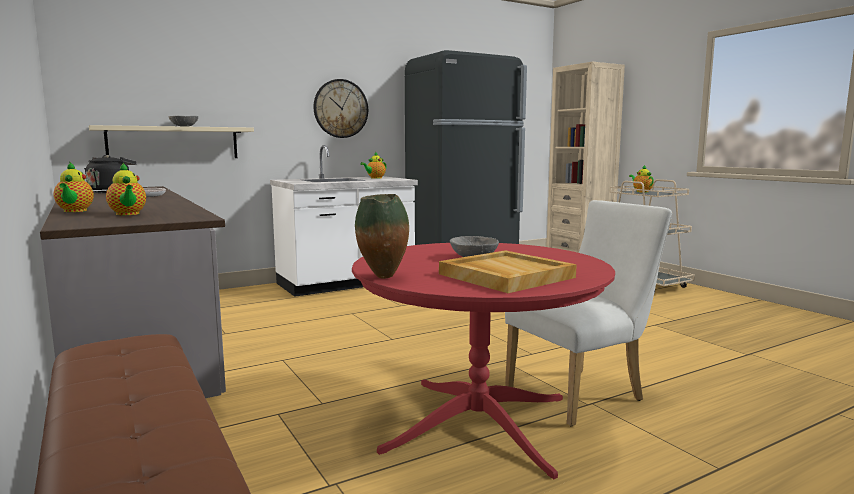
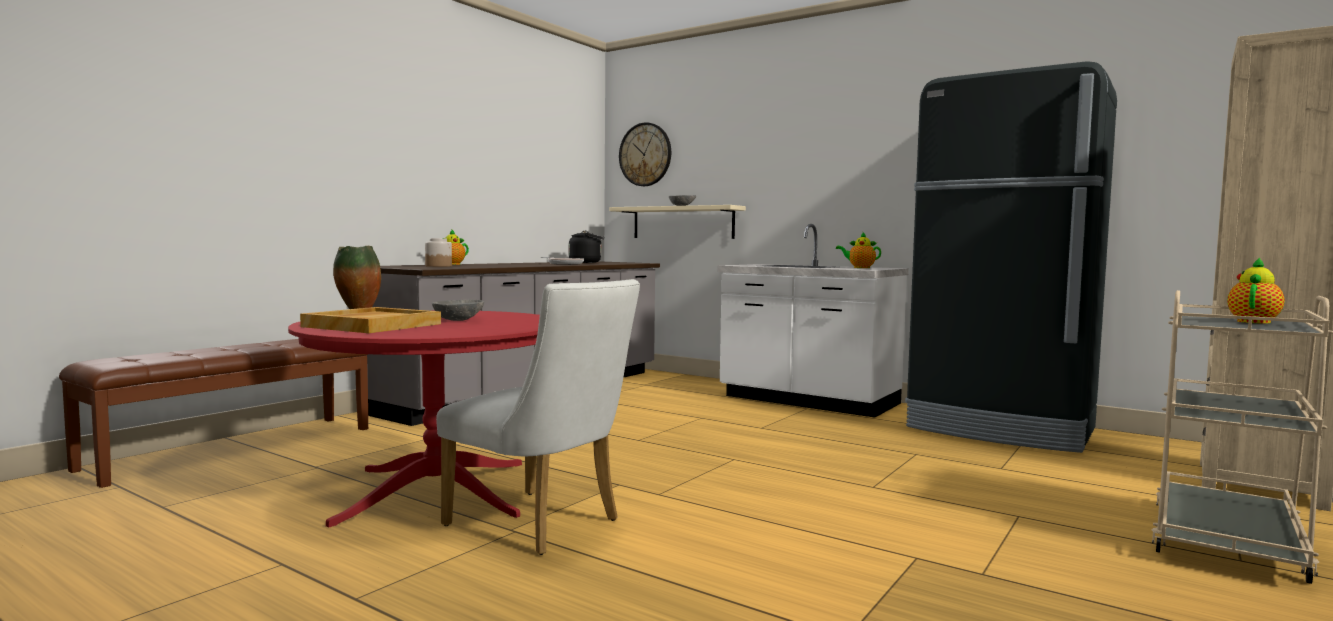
camera: 65 degrees right, 5 degrees down
teapot [106,163,146,215] -> jar [425,238,452,267]
wall clock [314,79,368,138] -> wall clock moved to [619,122,671,186]

